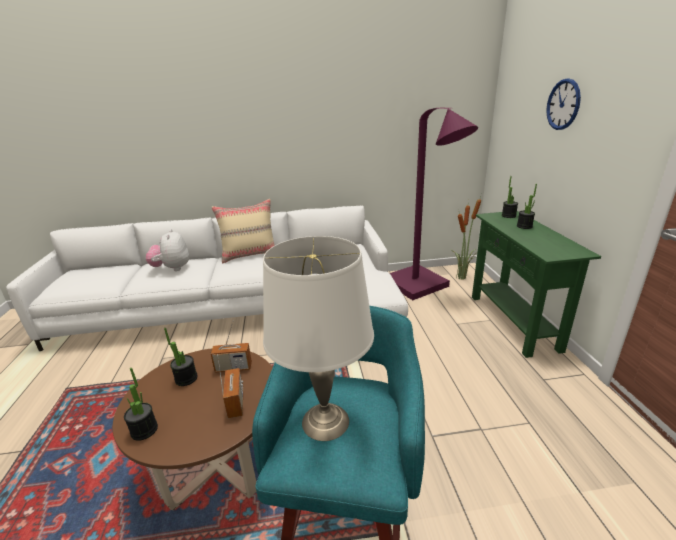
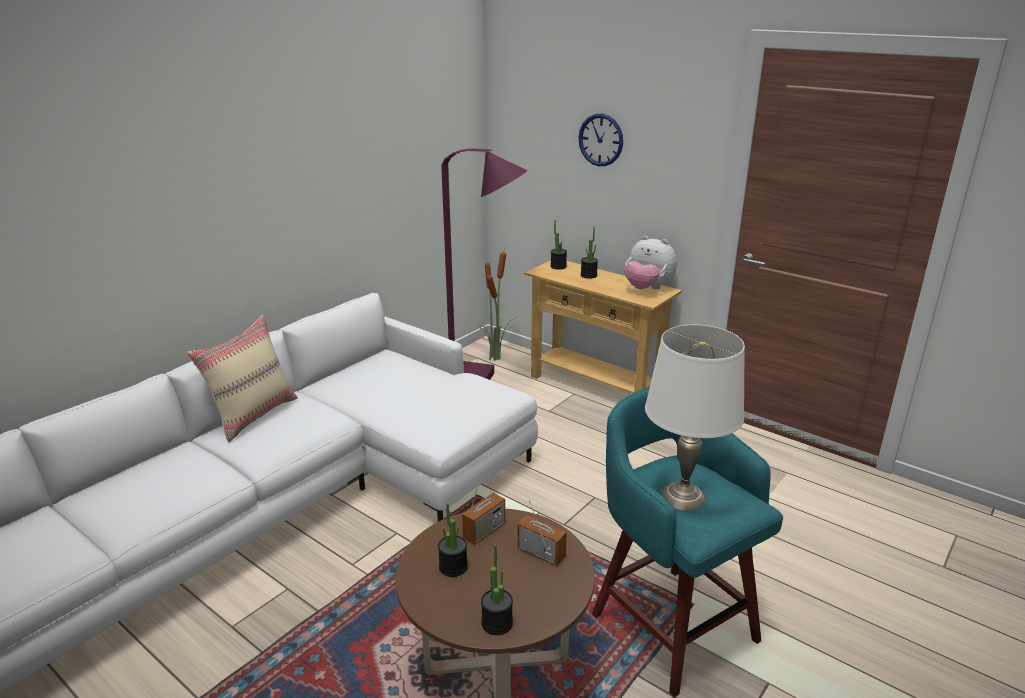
camera: 45 degrees left, 0 degrees up
plush toy [146,229,189,271] -> plush toy moved to [624,236,677,289]
green console table [472,211,601,358] -> beige console table [524,261,682,394]

